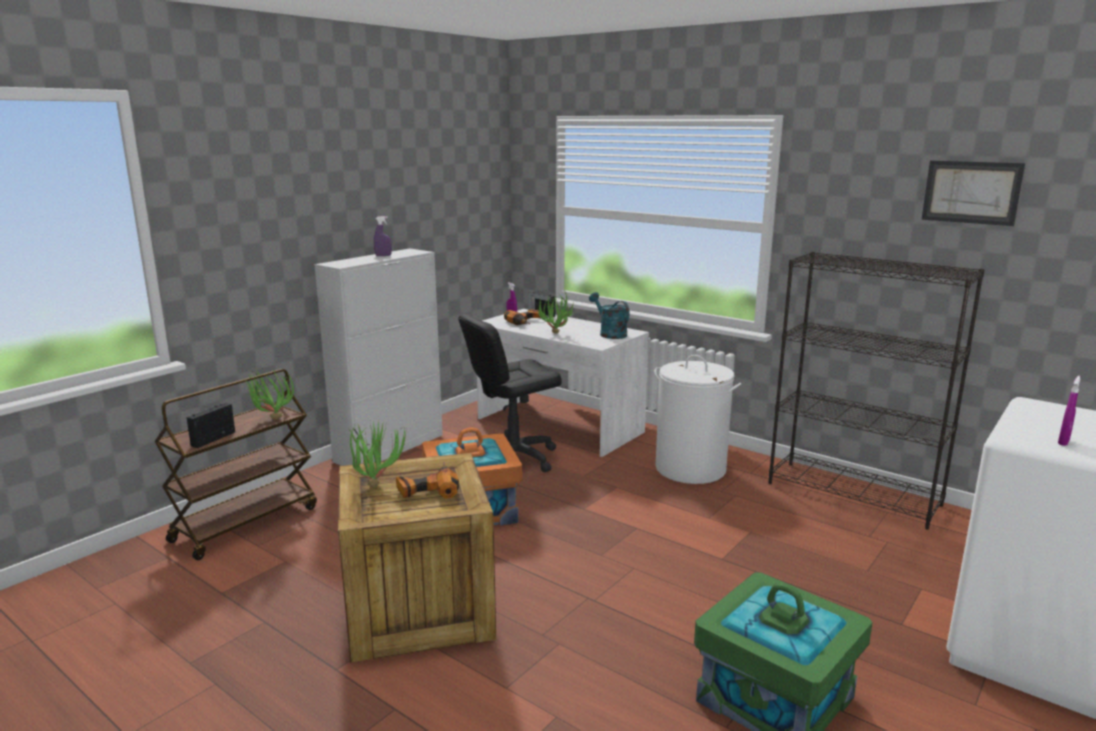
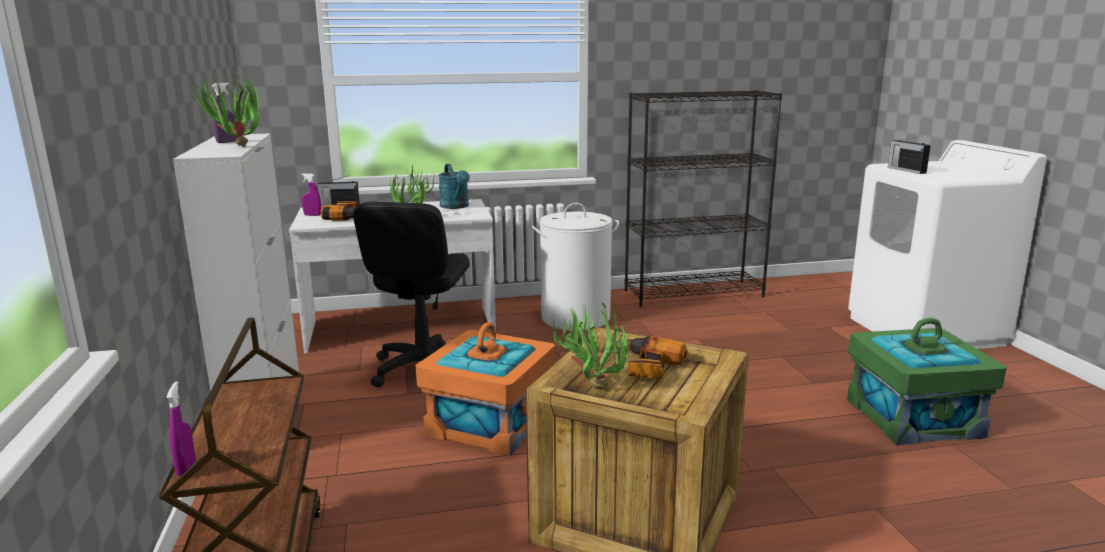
camera: 50 degrees left, 0 degrees up
radio [186,403,235,448] -> radio moved to [888,136,931,174]
potted plant [243,369,294,420] -> potted plant moved to [191,73,259,146]
turquoise watering can [589,292,630,339] -> turquoise watering can turned 120 degrees counterclockwise [438,164,470,209]
picture [921,160,1025,226] -> none
purple spray bottle [1058,376,1080,446] -> purple spray bottle moved to [166,381,195,477]

